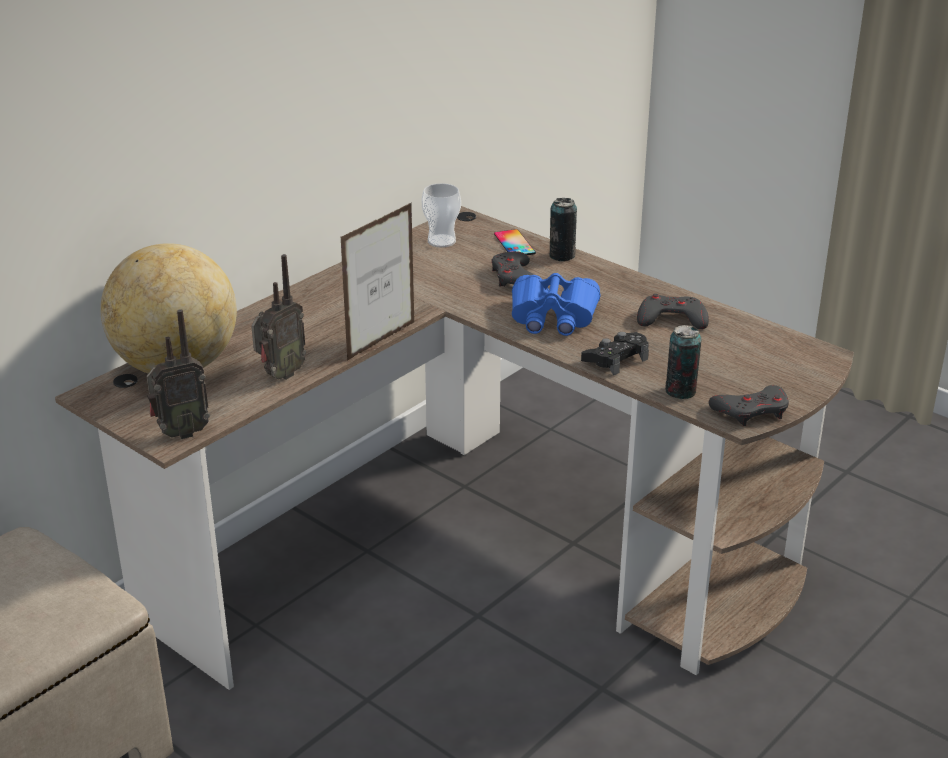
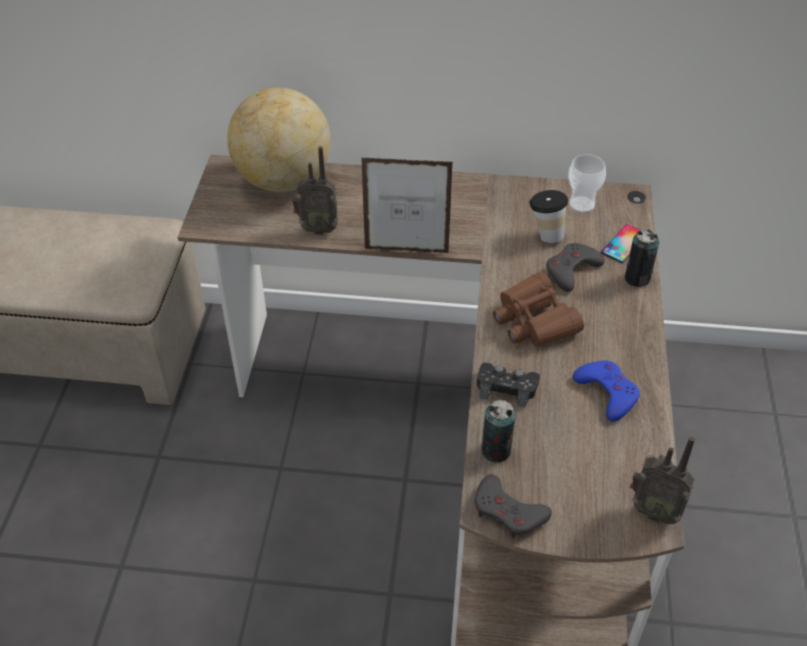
camera: 55 degrees right, 15 degrees up
radio [146,309,210,439] -> radio moved to [630,437,695,524]
blue binoculars [512,273,600,336] -> brown binoculars [493,272,584,347]
grey game controller [637,294,709,329] -> blue game controller [572,361,640,422]
none -> cup [529,190,568,243]

